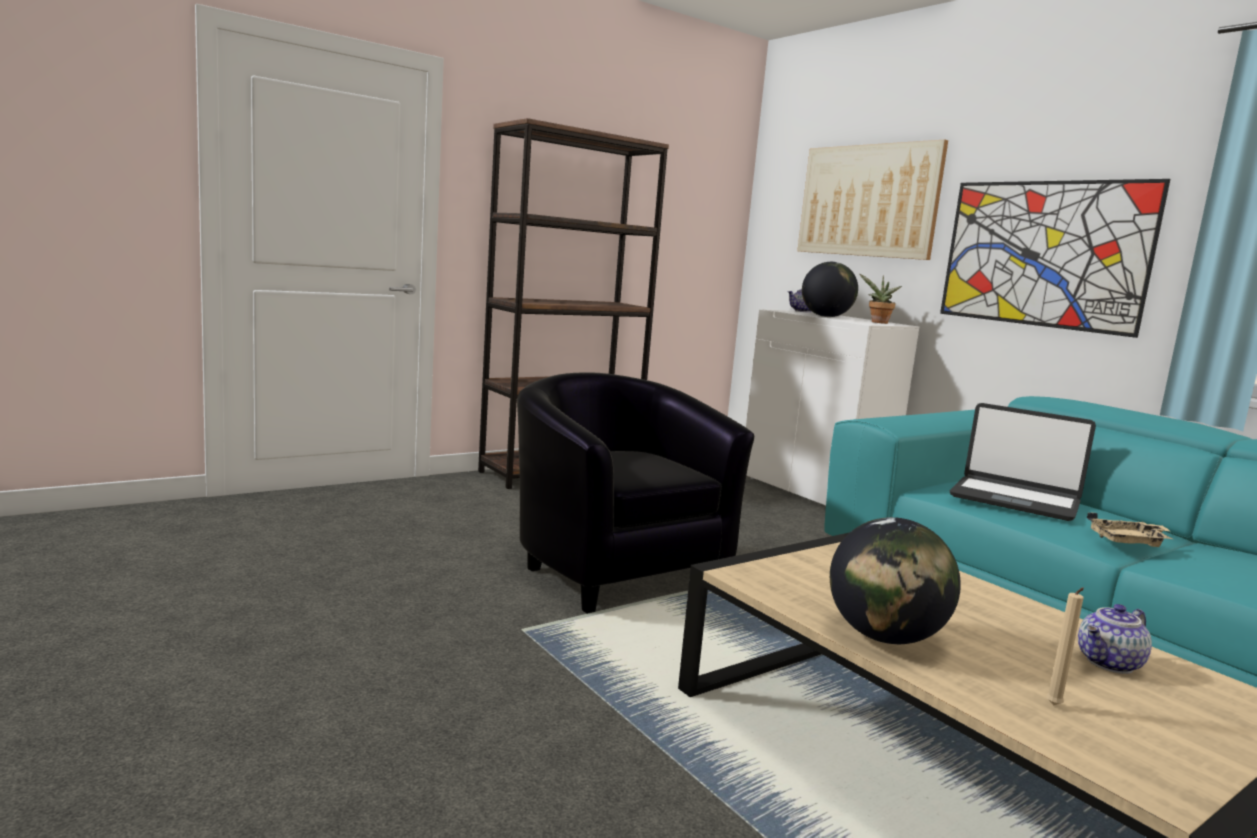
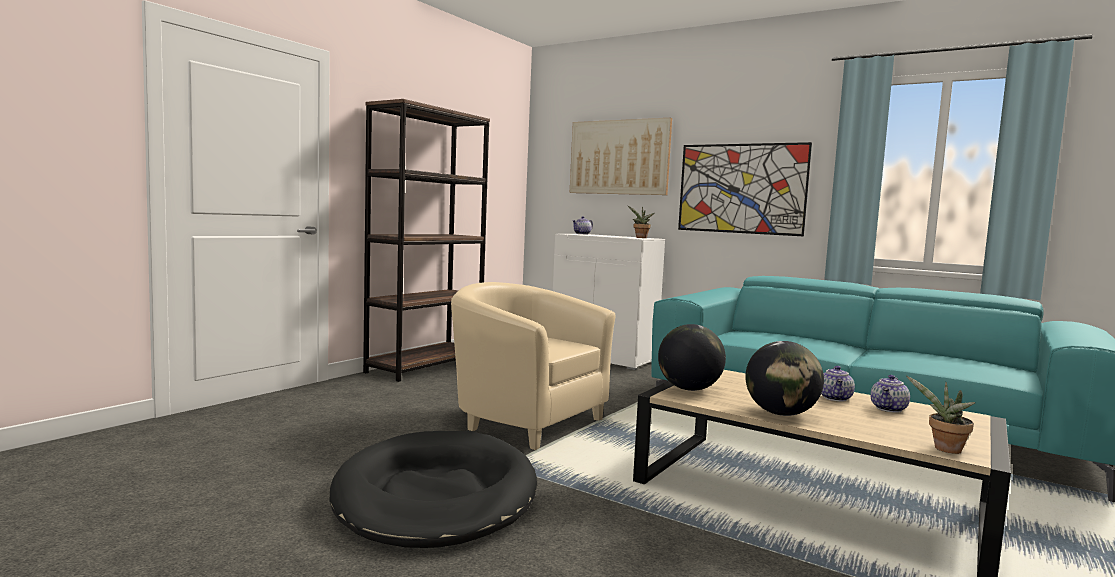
camera: 20 degrees left, 5 degrees down
black armchair [517,372,754,614] -> beige armchair [451,282,616,450]
globe [802,262,858,317] -> globe moved to [658,324,726,391]
laptop [949,403,1096,521] -> none
beige candle [1046,587,1084,705] -> none
beige tray [1087,512,1172,547] -> none
none -> black dog bed [330,431,537,548]
none -> teapot [821,366,855,402]
none -> potted plant [907,376,975,454]

